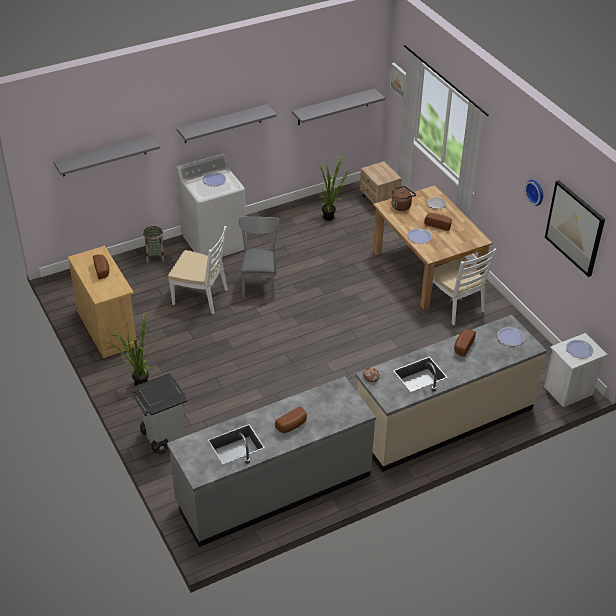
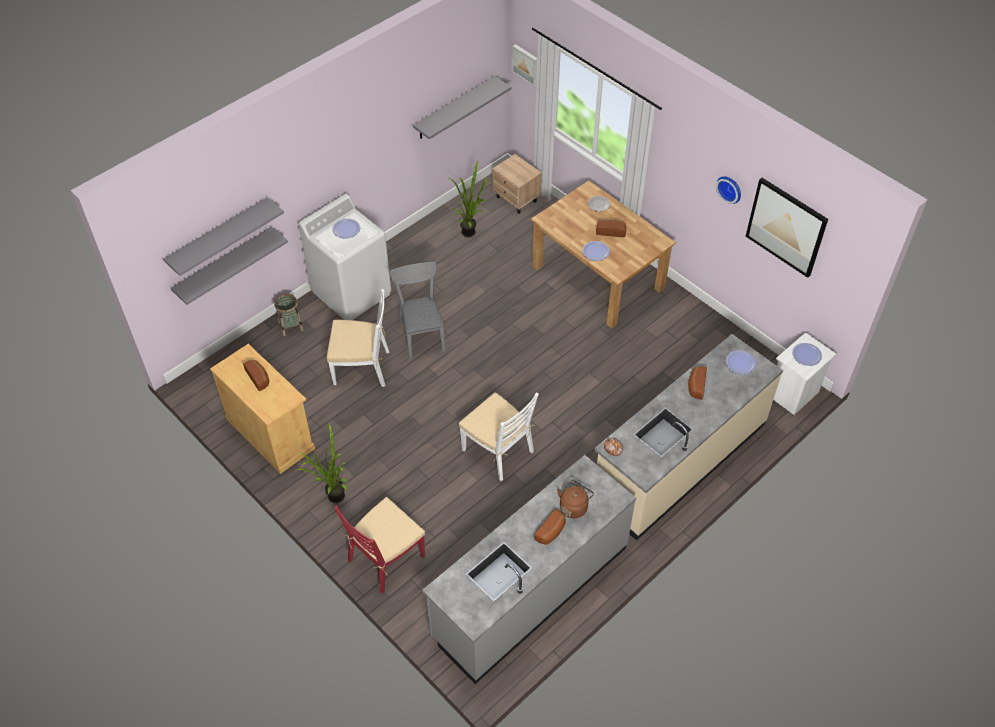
camera: 15 degrees left, 10 degrees up
grey trash can [130,373,187,454] -> red chair [334,497,425,593]
grey shelf [177,104,277,143] -> grey shelf moved to [171,227,288,305]
brown kettle [392,186,416,211] -> brown kettle moved to [557,480,594,518]
white chair [432,248,497,325] -> white chair moved to [459,393,539,481]

